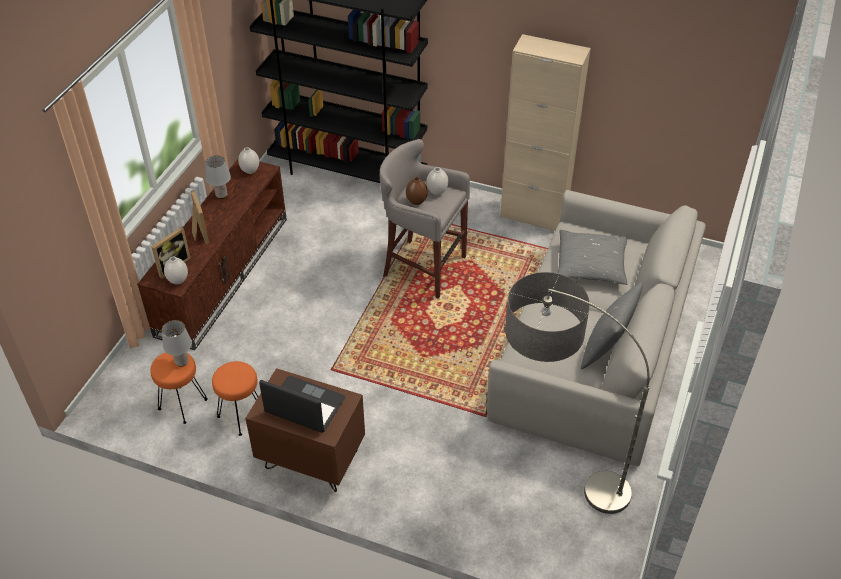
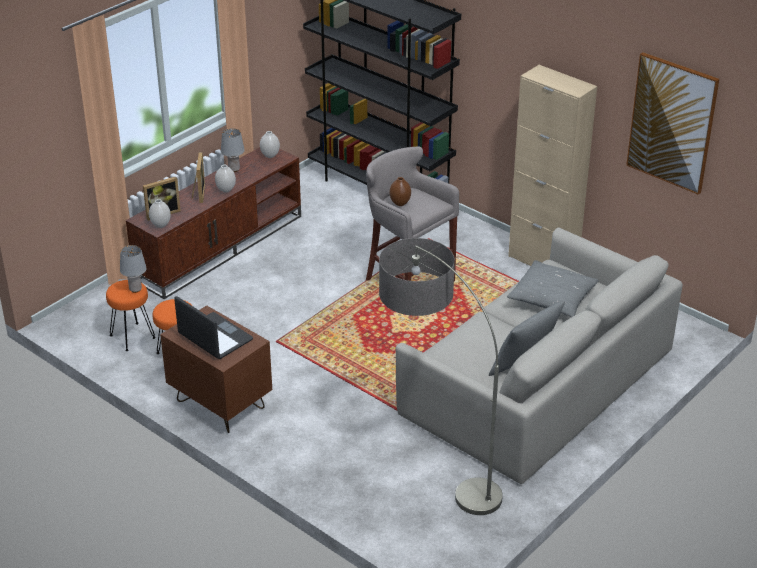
camera: 20 degrees right, 10 degrees down
white vase [427,167,448,195] -> white vase moved to [215,165,236,193]
none -> picture [626,52,719,195]

